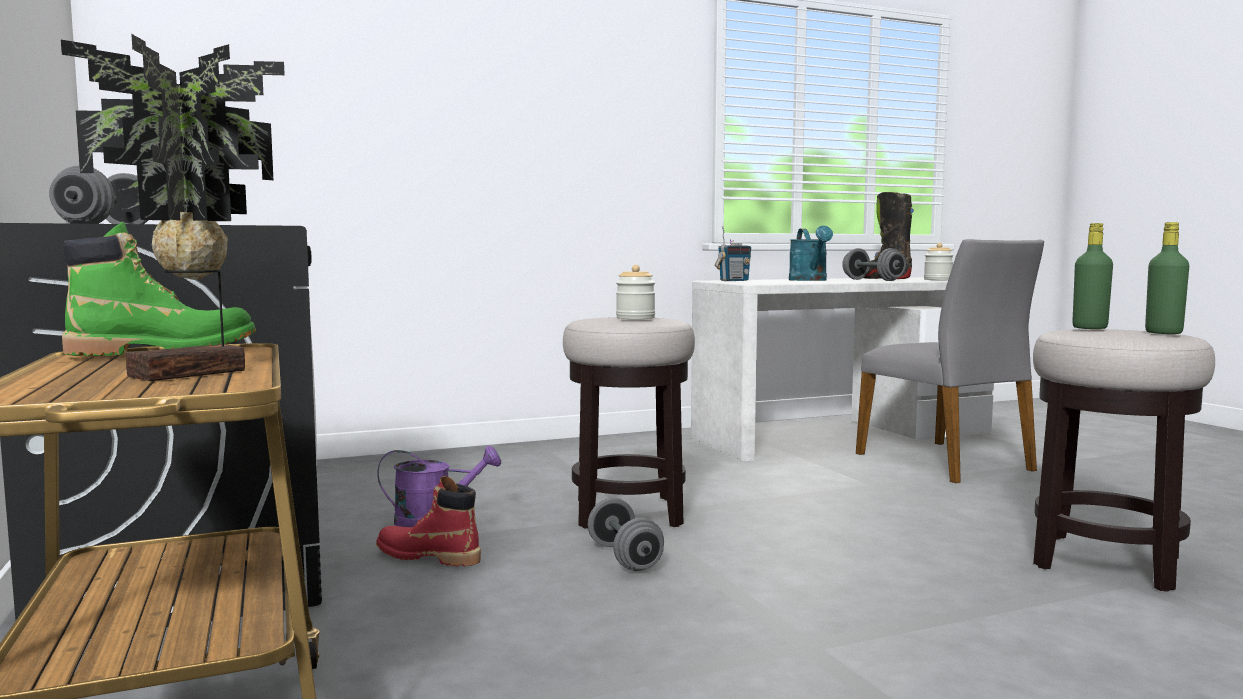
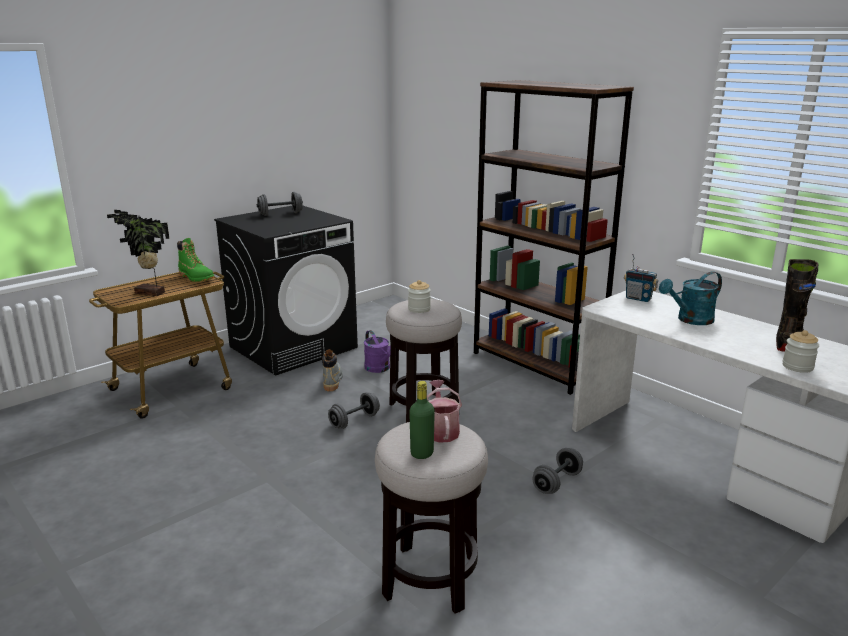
camera: 70 degrees right, 15 degrees up
red boot [376,476,481,566] -> grey boot [322,350,343,391]
grey dumbbell [842,248,906,281] -> grey dumbbell moved to [532,448,583,494]
grey chair [856,239,1044,483] -> none
green bottle [1072,223,1113,329] -> watering can [427,380,462,443]
none -> brown bookcase [474,80,634,395]

